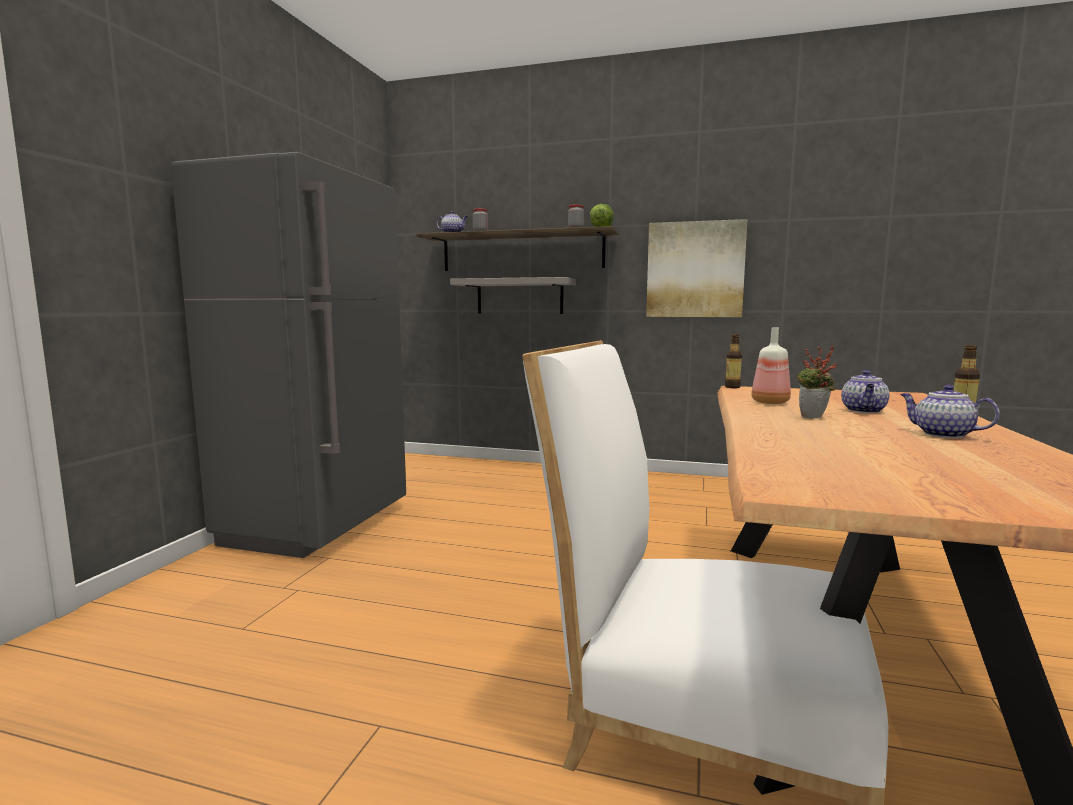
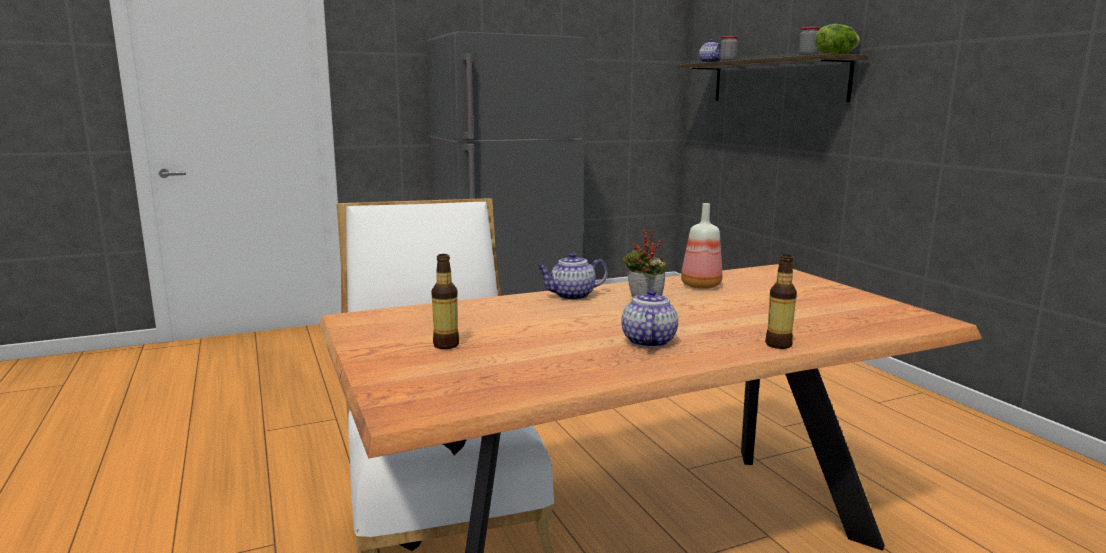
camera: 50 degrees right, 5 degrees up
grey shelf [450,277,576,314] -> none
picture [646,219,748,317] -> none
bottle [725,334,742,388] -> bottle moved to [431,254,459,349]
teapot [841,370,890,413] -> teapot moved to [537,253,608,300]

